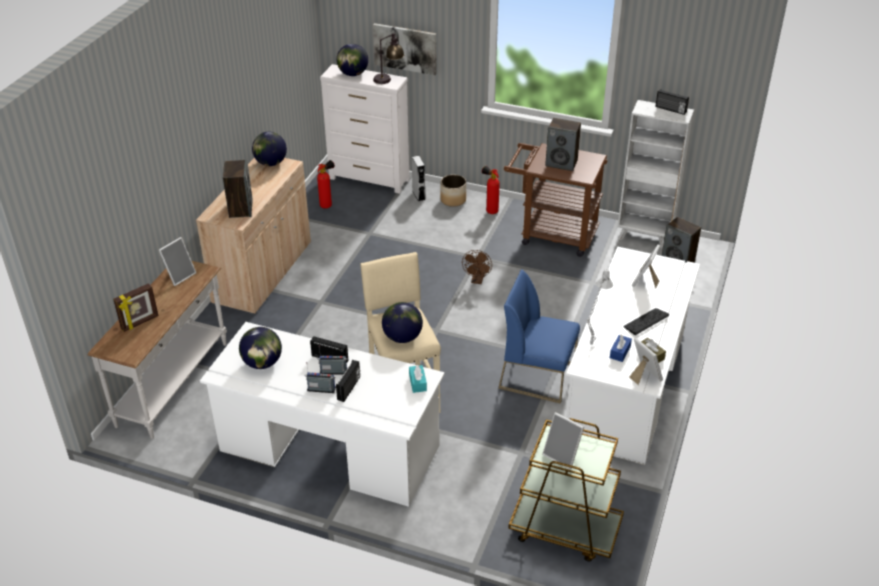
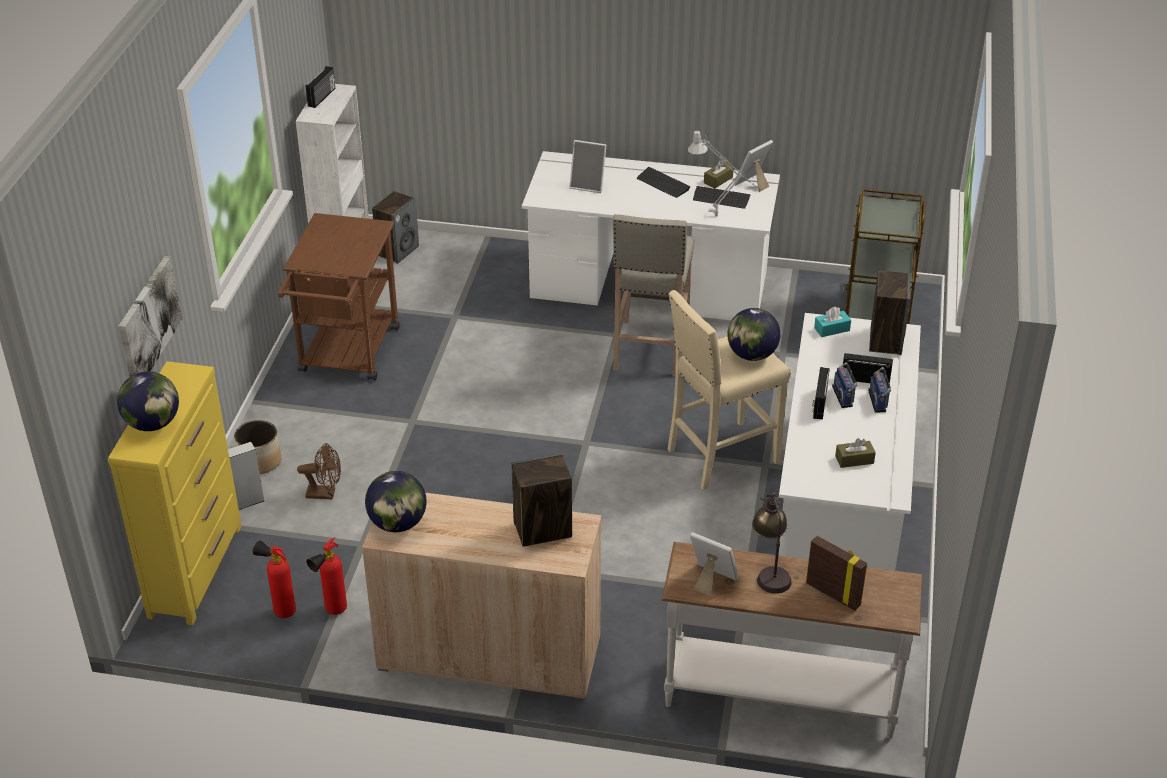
camera: 100 degrees left, 0 degrees up
globe [239,327,282,369] -> brown tissue box [835,438,876,468]
white dresser [320,64,409,194] -> yellow dresser [108,361,242,625]
table lamp [373,32,404,84] -> table lamp moved to [752,492,792,594]
brown fan [462,250,492,284] -> brown fan moved to [297,443,341,500]
fire extinguisher [482,166,500,214] -> fire extinguisher moved to [306,537,347,615]
blue chair [498,269,580,404] -> beige stool [613,214,694,377]
picture frame [542,412,584,470] -> none
speaker [545,118,581,171] -> speaker moved to [869,271,911,355]
blue tissue box [610,334,632,362] -> keyboard [693,186,751,209]

